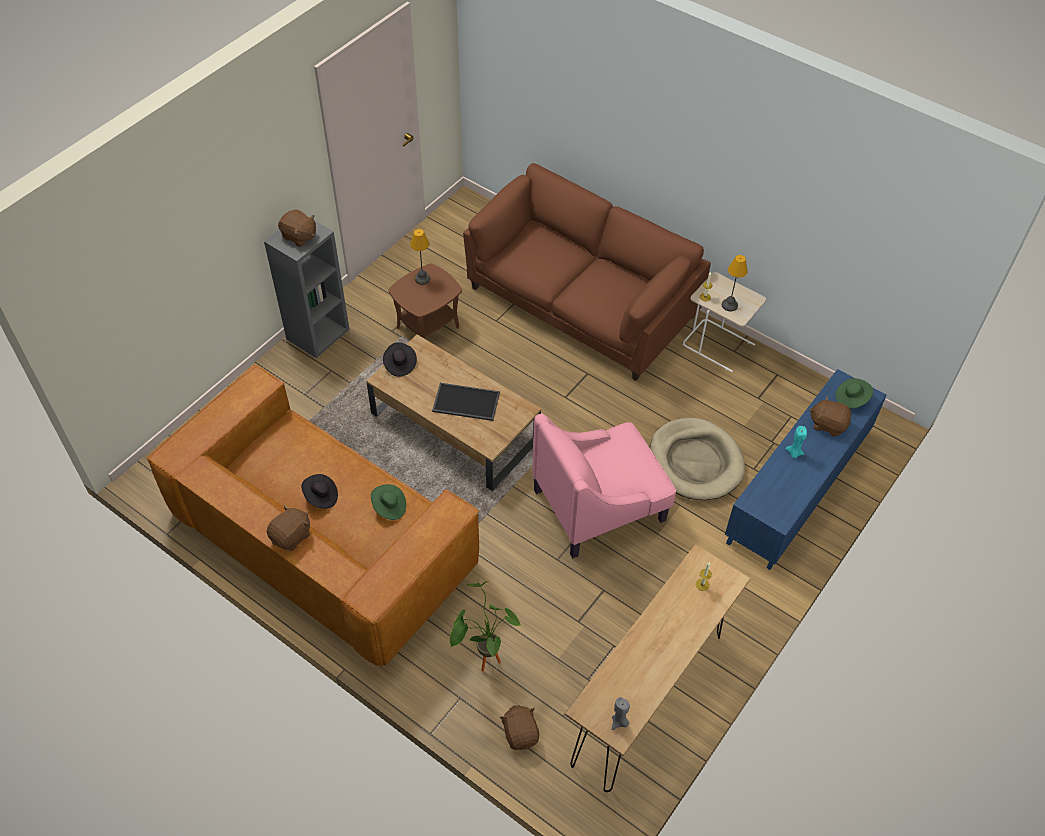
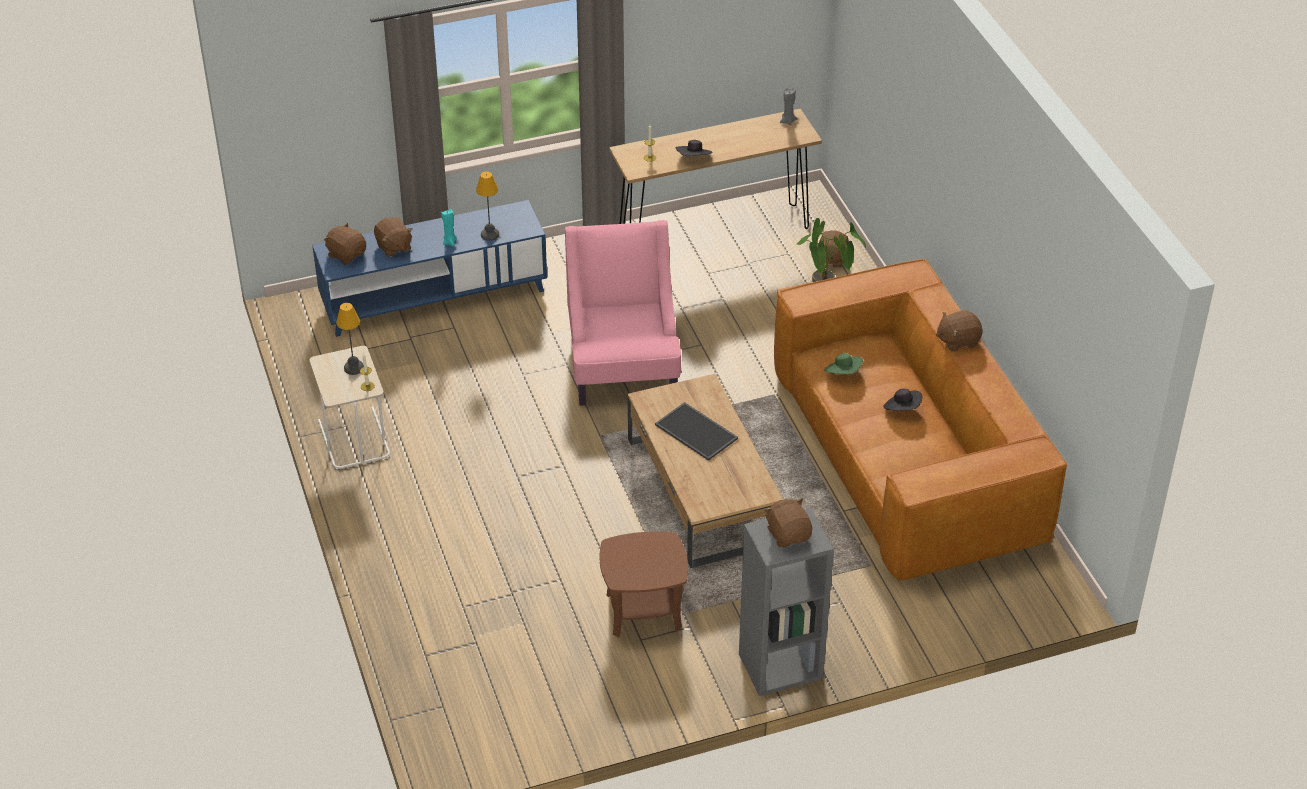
camera: 145 degrees left, 10 degrees down
black hat [383,343,417,377] -> black hat moved to [676,140,713,156]
table lamp [410,229,430,285] -> table lamp moved to [476,171,499,241]
brown sofa [463,163,711,381] -> none
pink armchair [532,414,676,558] -> pink armchair turned 105 degrees counterclockwise [565,220,681,406]
beige dog bed [650,418,745,500] -> none
green hat [835,378,873,409] -> brown plush toy [324,223,366,265]

